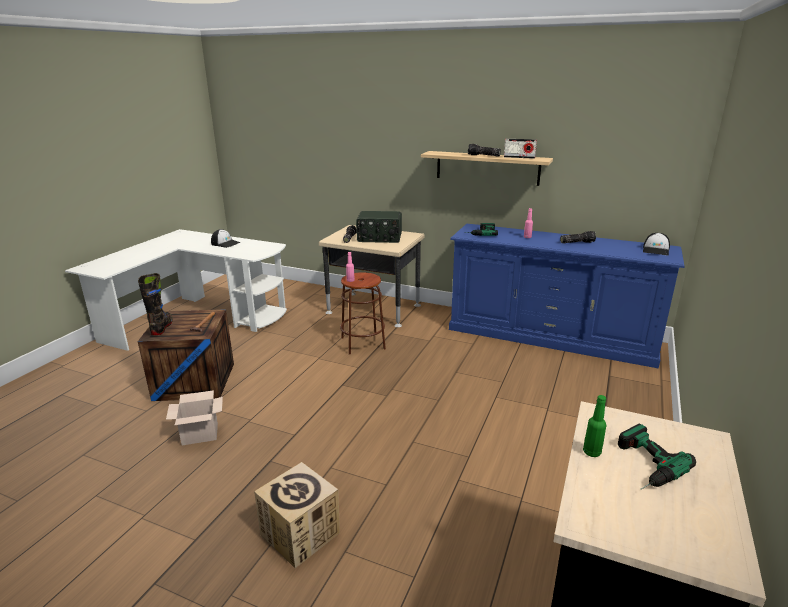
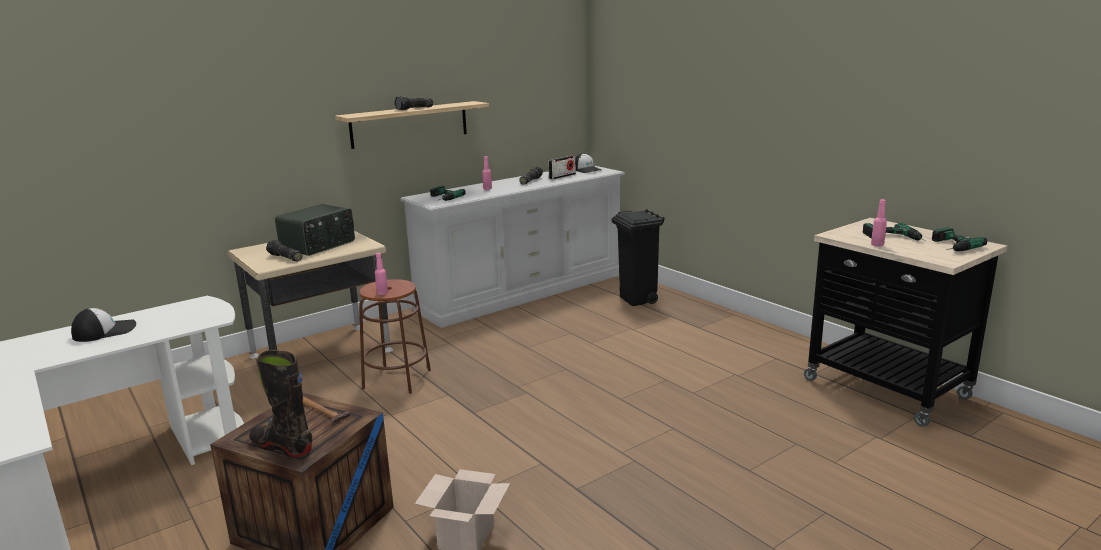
camera: 60 degrees left, 5 degrees down
cardboard box [254,462,340,568] -> none
blue cabinet [449,224,685,368] -> white cabinet [400,166,625,328]
radio [504,139,537,159] -> radio moved to [548,156,576,179]
green bottle [583,395,606,457] -> pink bottle [871,199,887,246]
none -> black trash can [612,209,665,306]
none -> power drill [932,227,987,251]

